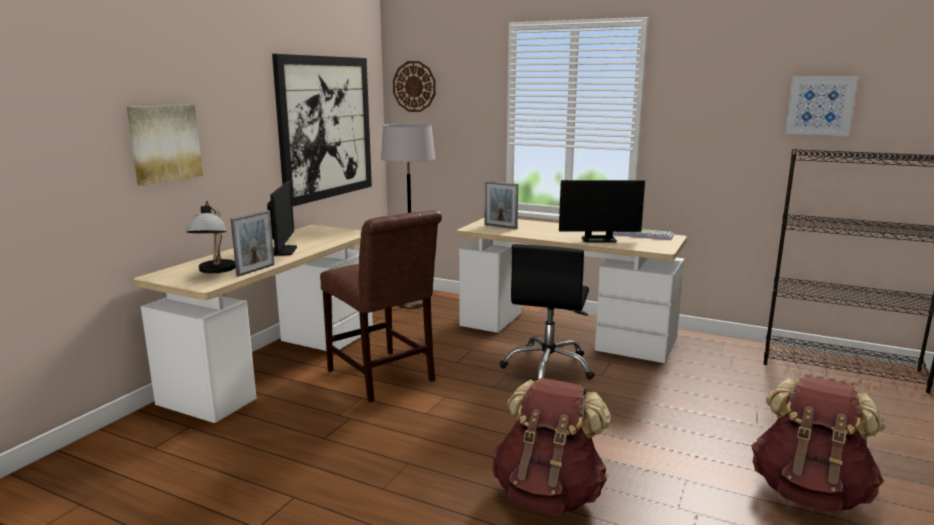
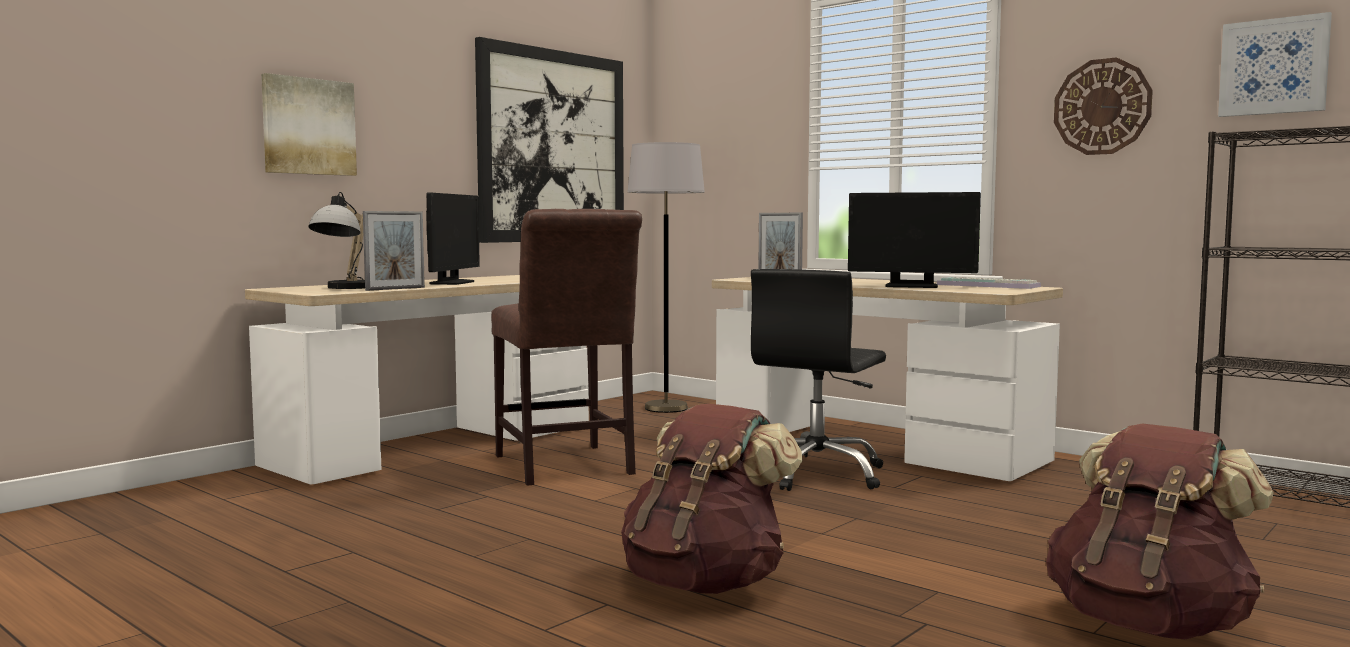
camera: 15 degrees right, 10 degrees down
wall clock [393,61,436,112] -> wall clock moved to [1054,57,1153,155]

